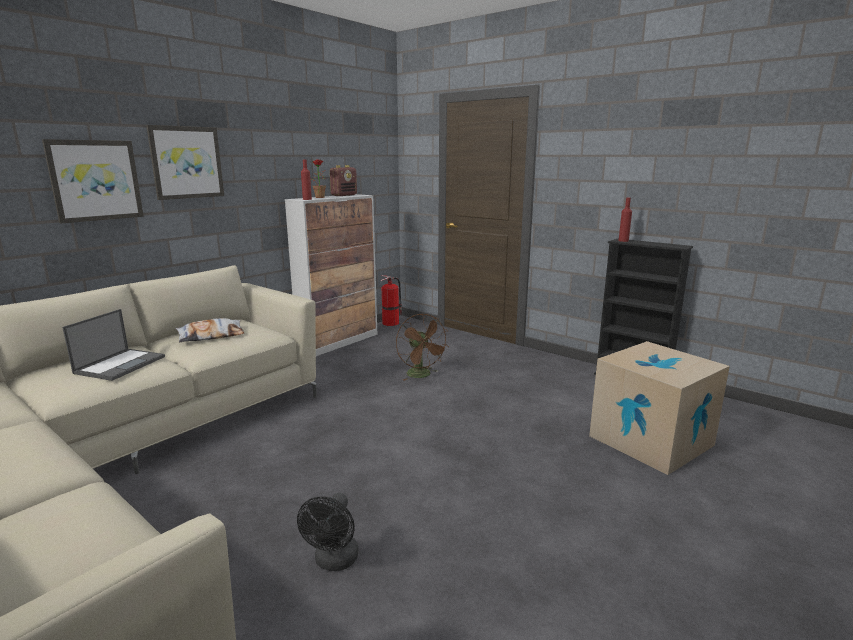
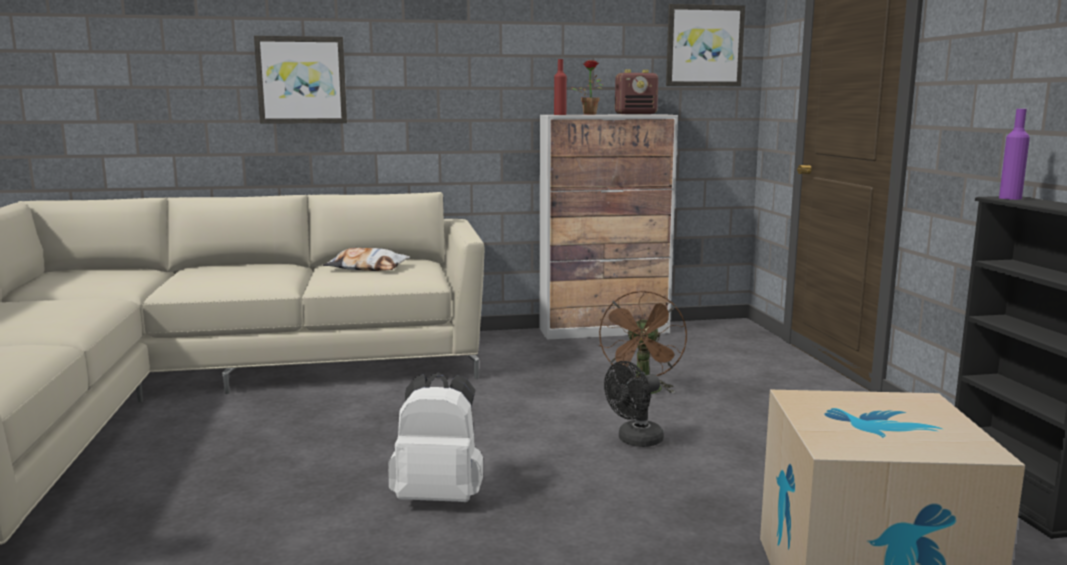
camera: 40 degrees right, 5 degrees down
laptop [62,309,165,381] -> none
picture [146,125,224,200] -> picture moved to [666,4,745,86]
black fan [297,493,359,571] -> black fan moved to [604,361,664,447]
fire extinguisher [380,275,403,326] -> none
red bottle [619,198,632,242] -> purple bottle [999,109,1030,200]
none -> white backpack [388,373,483,502]

